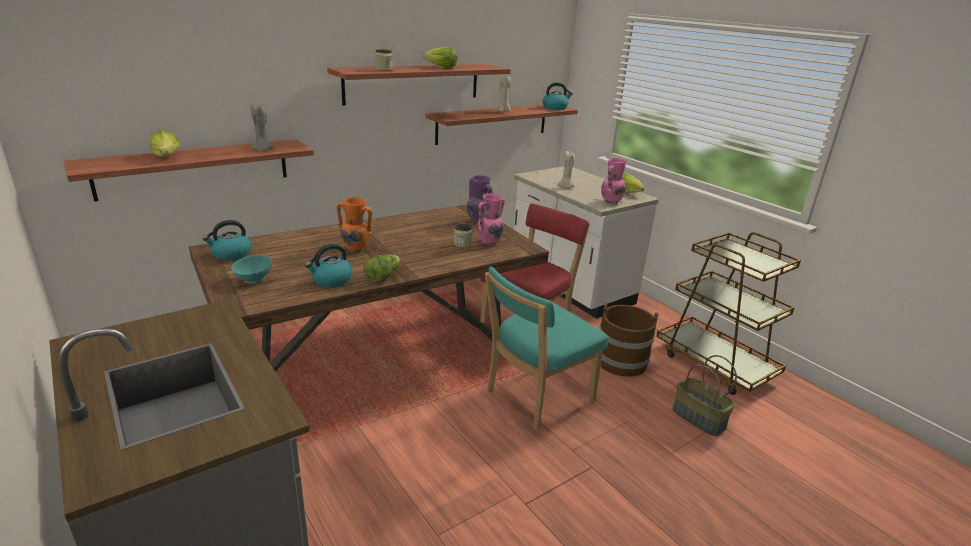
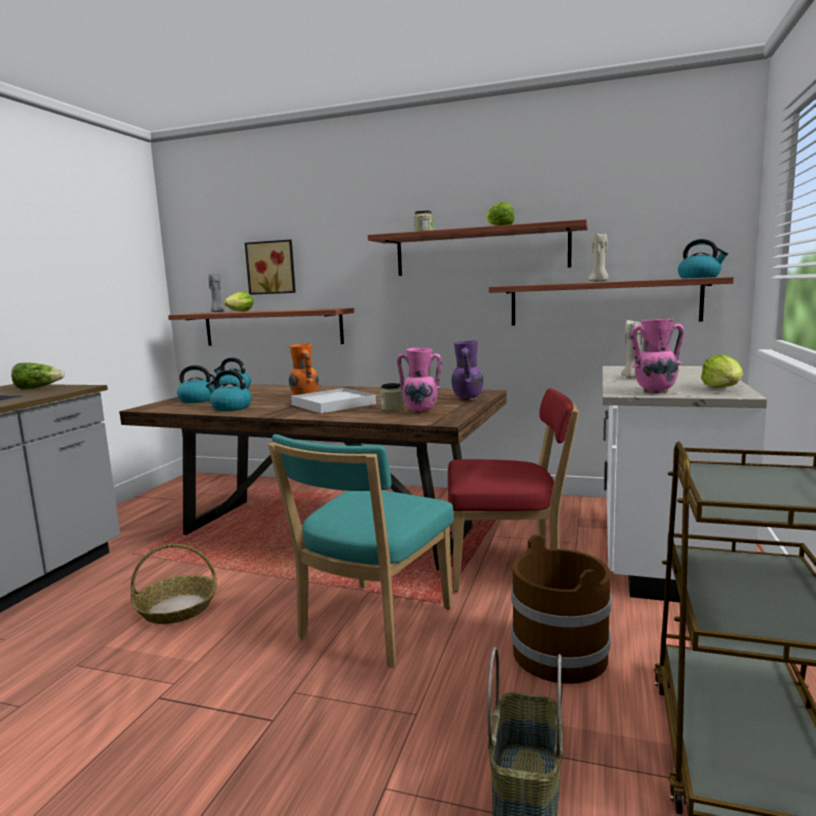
camera: 55 degrees right, 15 degrees down
turquoise bowl [231,255,272,284] -> kettle [177,365,216,403]
grey candle [251,104,274,152] -> grey candle moved to [208,273,224,312]
lettuce [363,254,400,283] -> lettuce moved to [11,363,65,389]
turquoise chair [485,266,608,431] -> turquoise chair turned 75 degrees counterclockwise [268,434,454,668]
none -> basket [131,544,217,624]
none -> picture [245,240,296,295]
none -> white tray [291,388,376,413]

